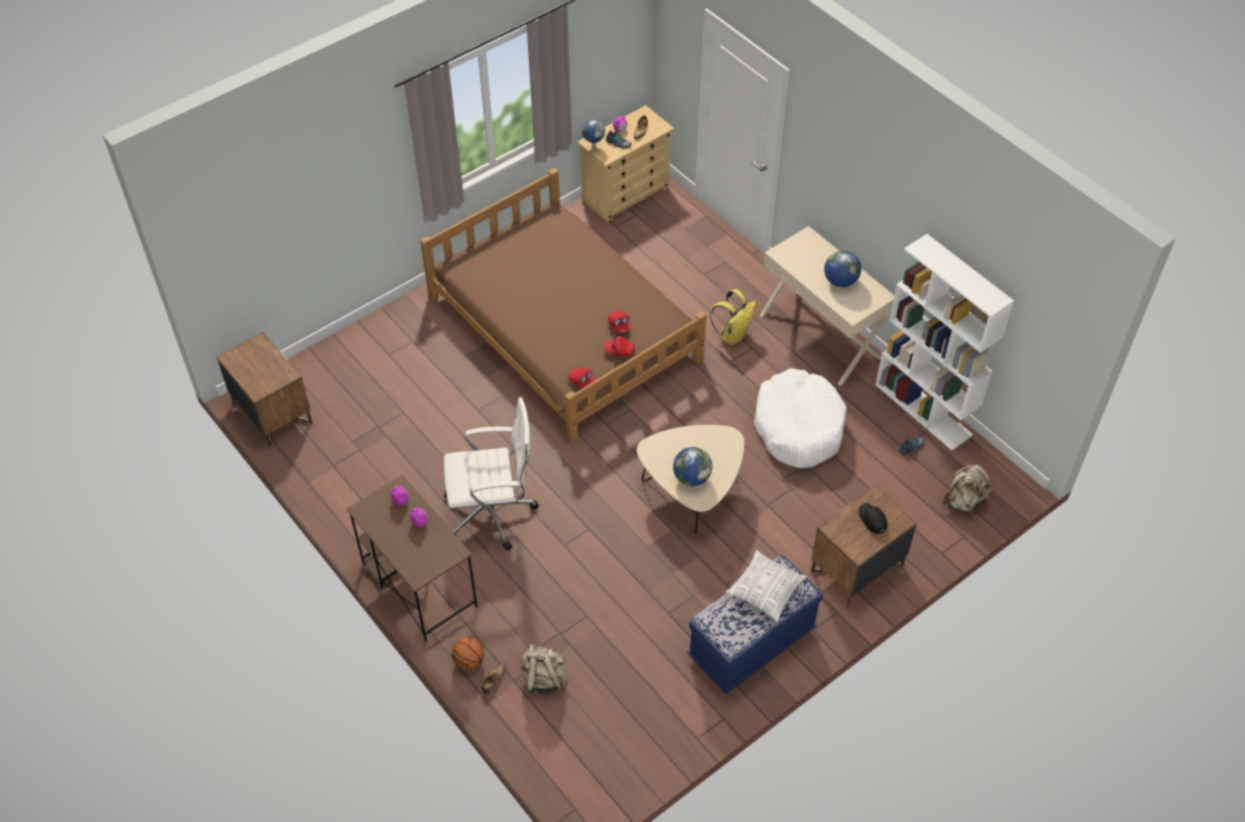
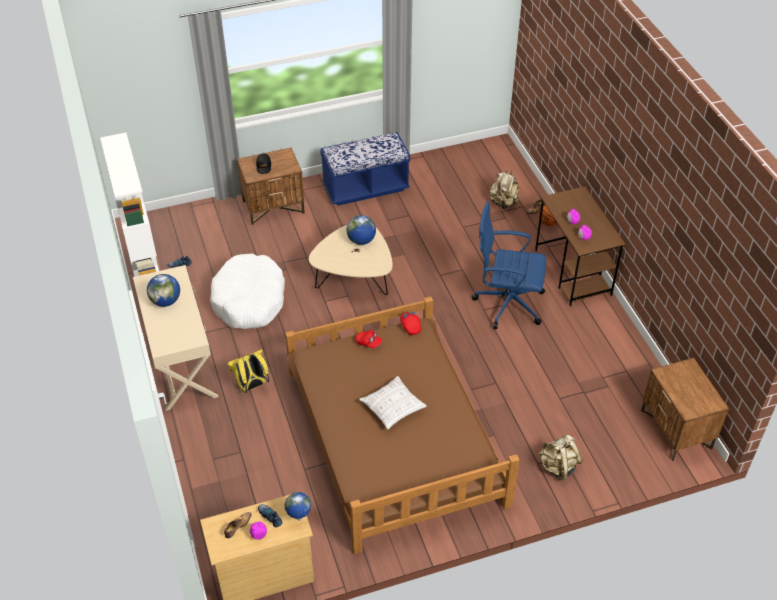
camera: 160 degrees left, 5 degrees down
white office chair [444,397,539,551] -> blue office chair [472,202,546,329]
red cap [608,311,631,333] -> none
pillow [726,550,807,621] -> pillow moved to [359,376,427,429]
beige backpack [943,463,992,512] -> beige backpack moved to [538,435,583,481]

